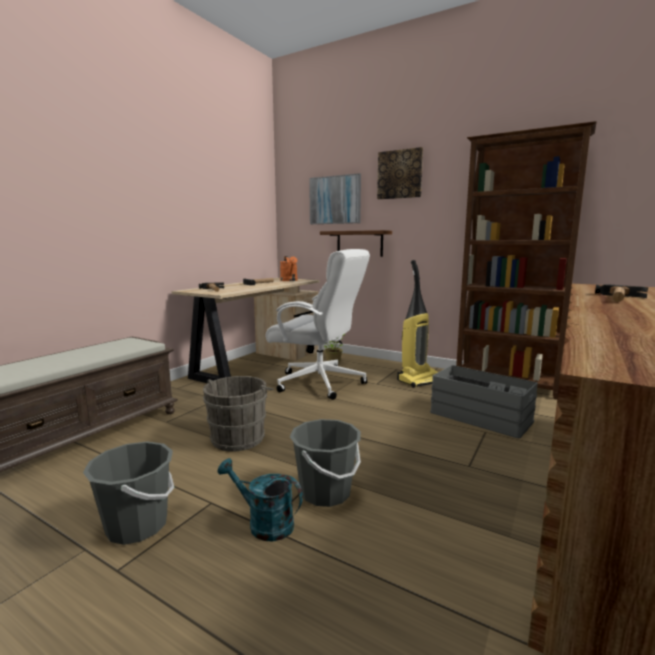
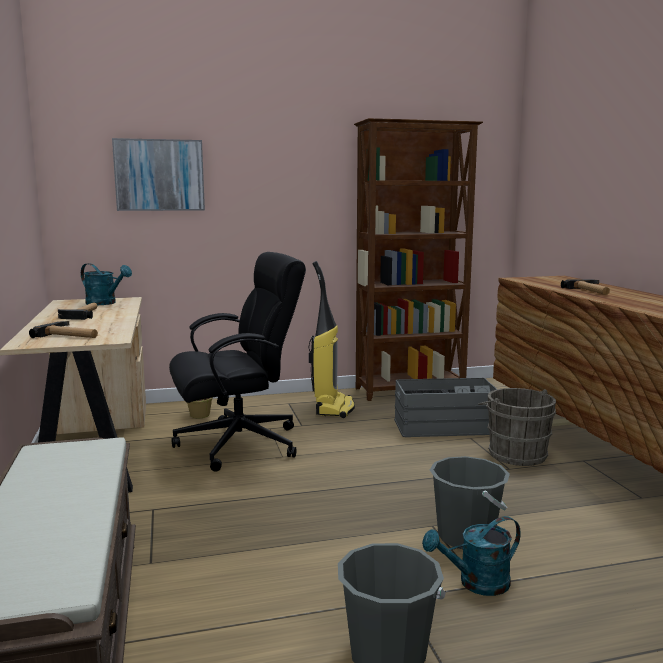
camera: 45 degrees left, 0 degrees up
grey bucket [203,376,274,451] -> grey bucket moved to [478,388,556,466]
white office chair [266,249,370,400] -> black office chair [169,252,306,472]
orange watering can [280,256,298,281] -> turquoise watering can [81,263,132,305]
brown shelf [320,230,392,257] -> none
picture [377,147,423,199] -> none

